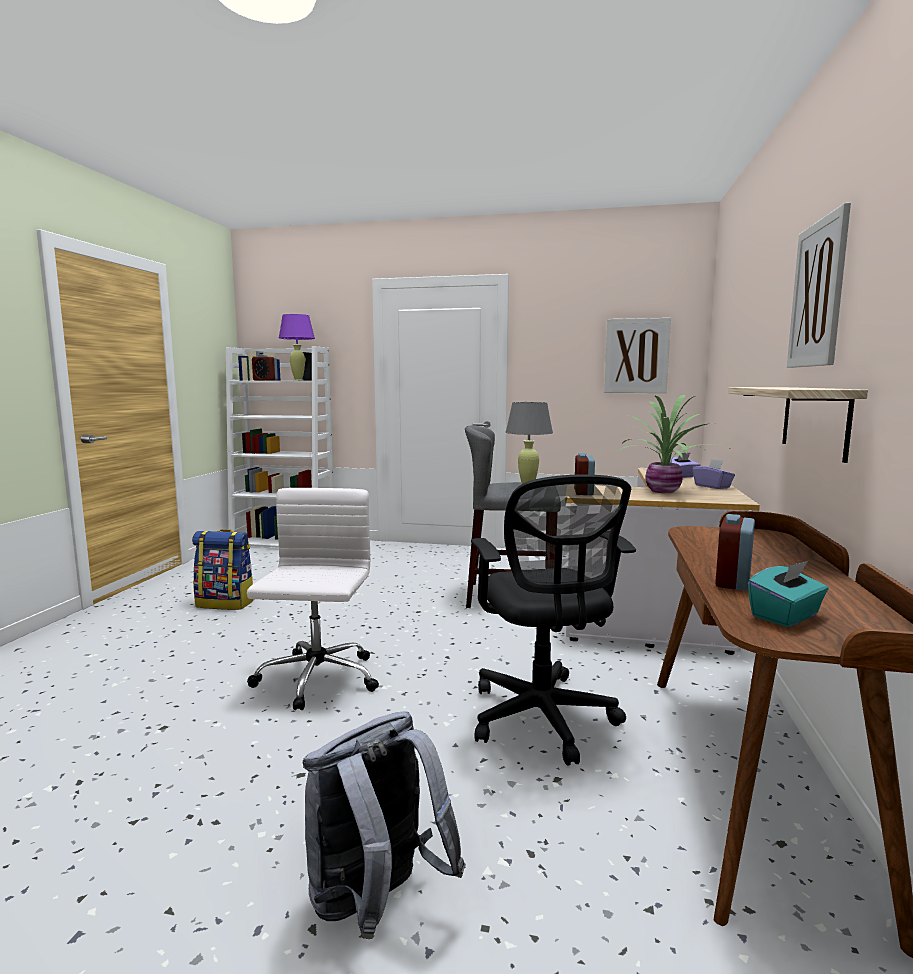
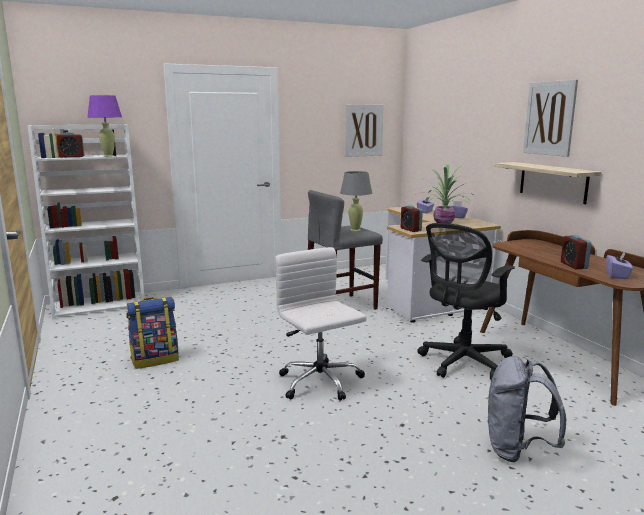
camera: 35 degrees left, 5 degrees up
black office chair [471,474,636,766] -> black office chair turned 90 degrees clockwise [418,223,515,380]
turquoise tissue box [748,560,829,627] -> purple tissue box [606,252,633,279]

